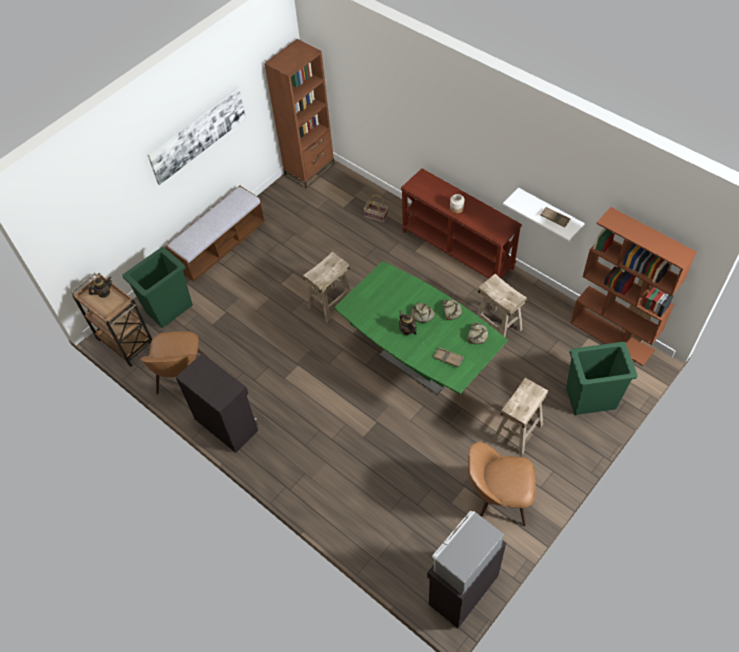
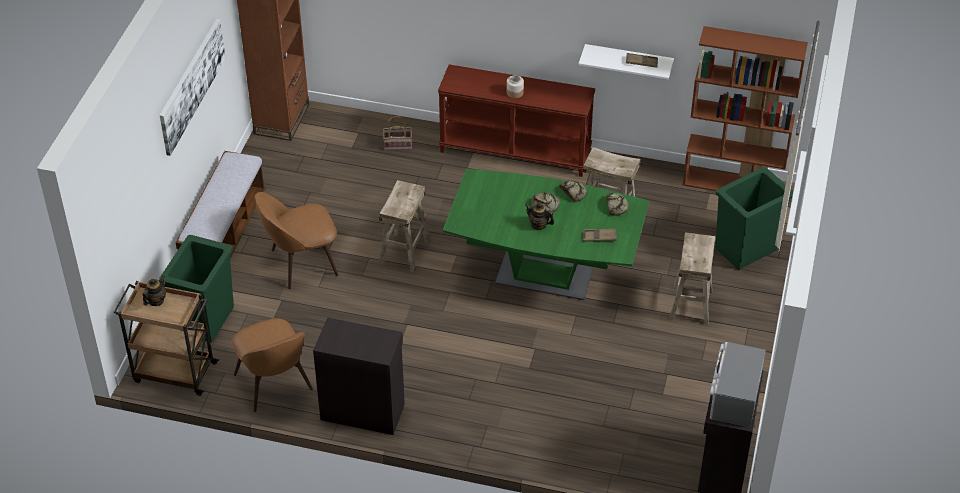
camera: 30 degrees left, 10 degrees down
brown chair [468,442,536,526] -> brown chair moved to [255,192,338,290]

